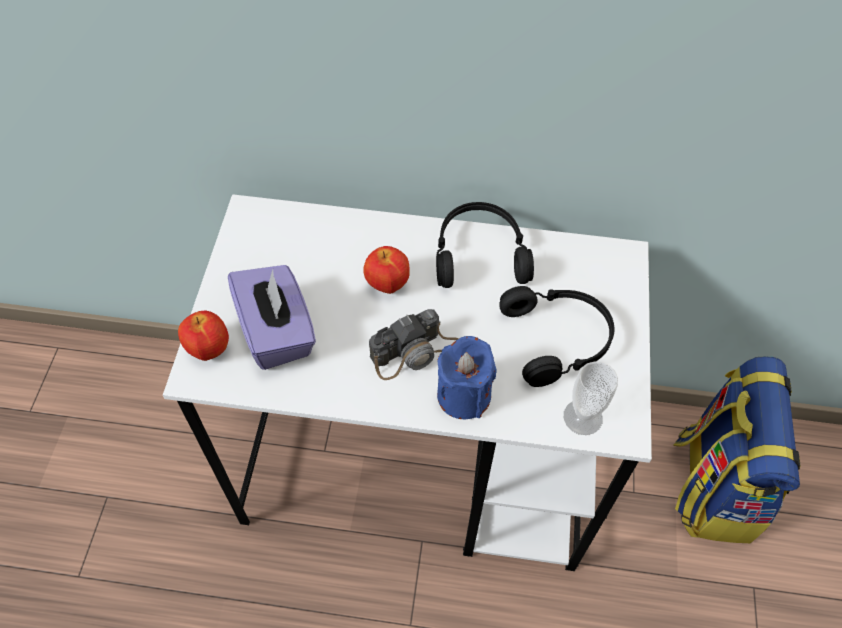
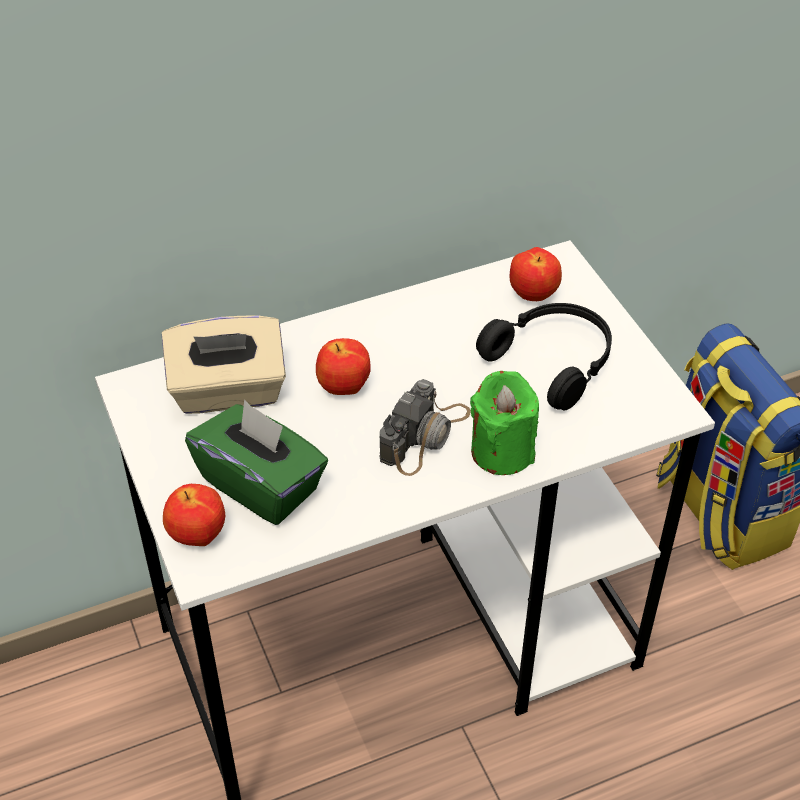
camera: 30 degrees left, 10 degrees down
purple tissue box [228,265,316,370] -> green tissue box [185,399,328,525]
black headphones [436,202,534,288] -> none
blue candle [437,336,497,419] -> green candle [470,371,539,475]
cup [564,361,618,435] -> none
none -> beige tissue box [162,315,286,414]
none -> apple [510,247,562,301]

